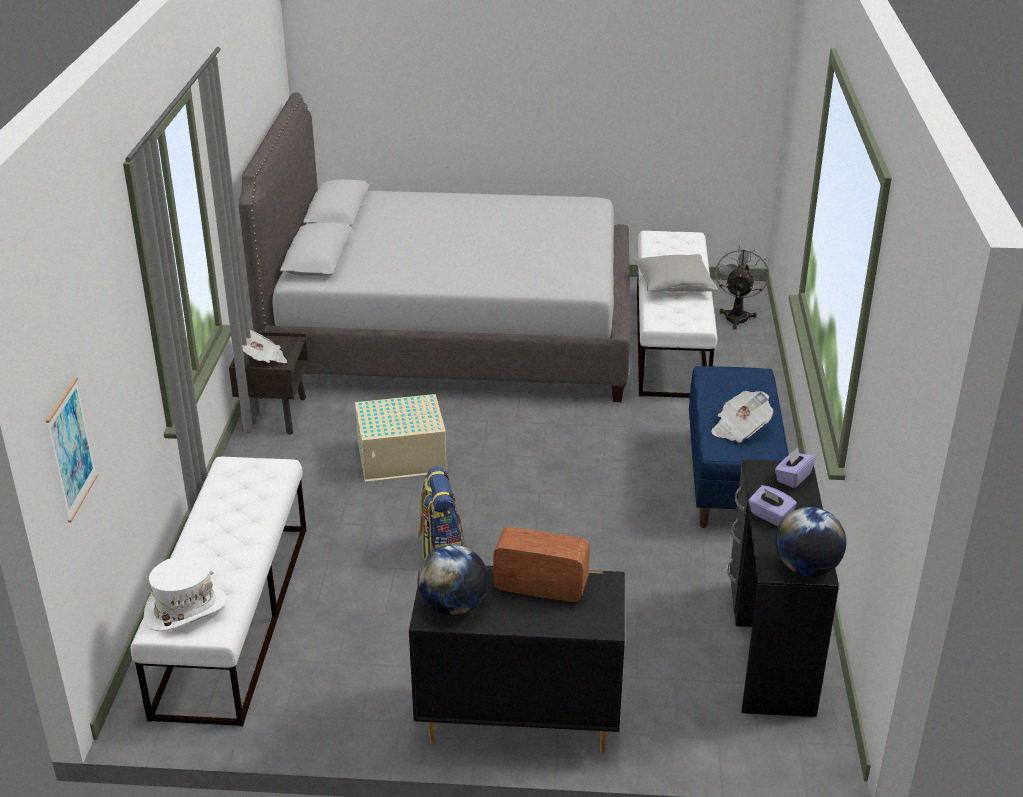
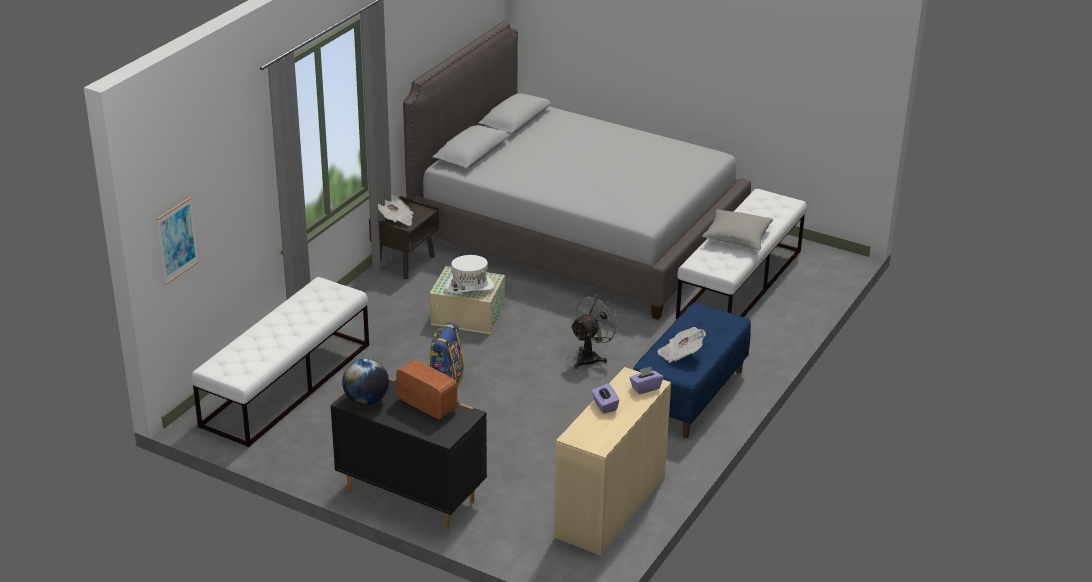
camera: 25 degrees right, 0 degrees up
white hat [144,555,227,631] -> white hat moved to [445,255,495,294]
grey fan [715,246,769,329] -> grey fan moved to [570,294,622,369]
black desk [727,459,839,717] -> beige desk [554,367,671,555]
globe [775,507,846,577] -> none

